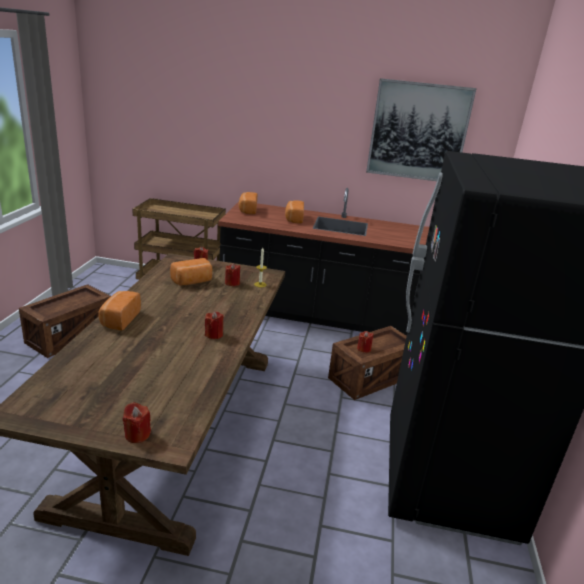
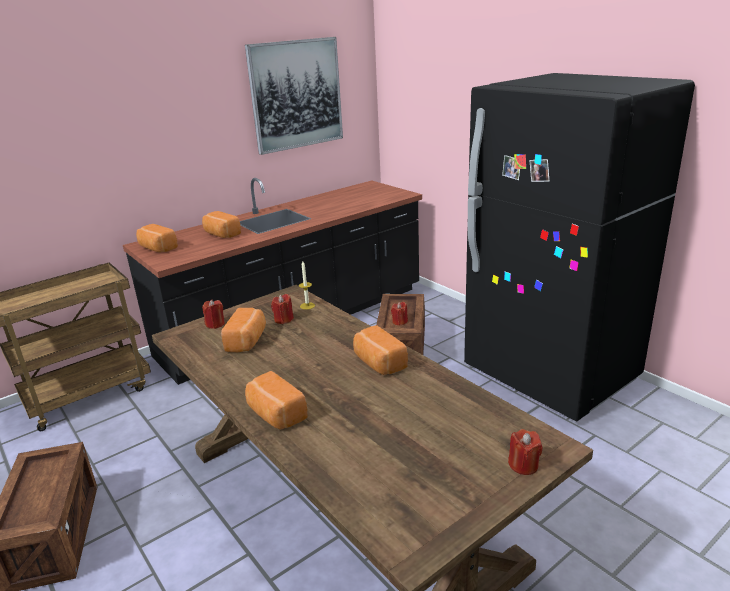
camera: 45 degrees left, 0 degrees up
red candle [205,311,224,339] -> bread [353,325,408,375]

